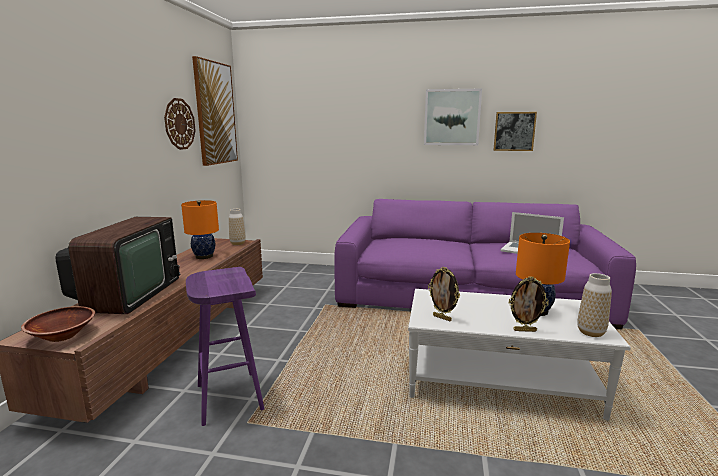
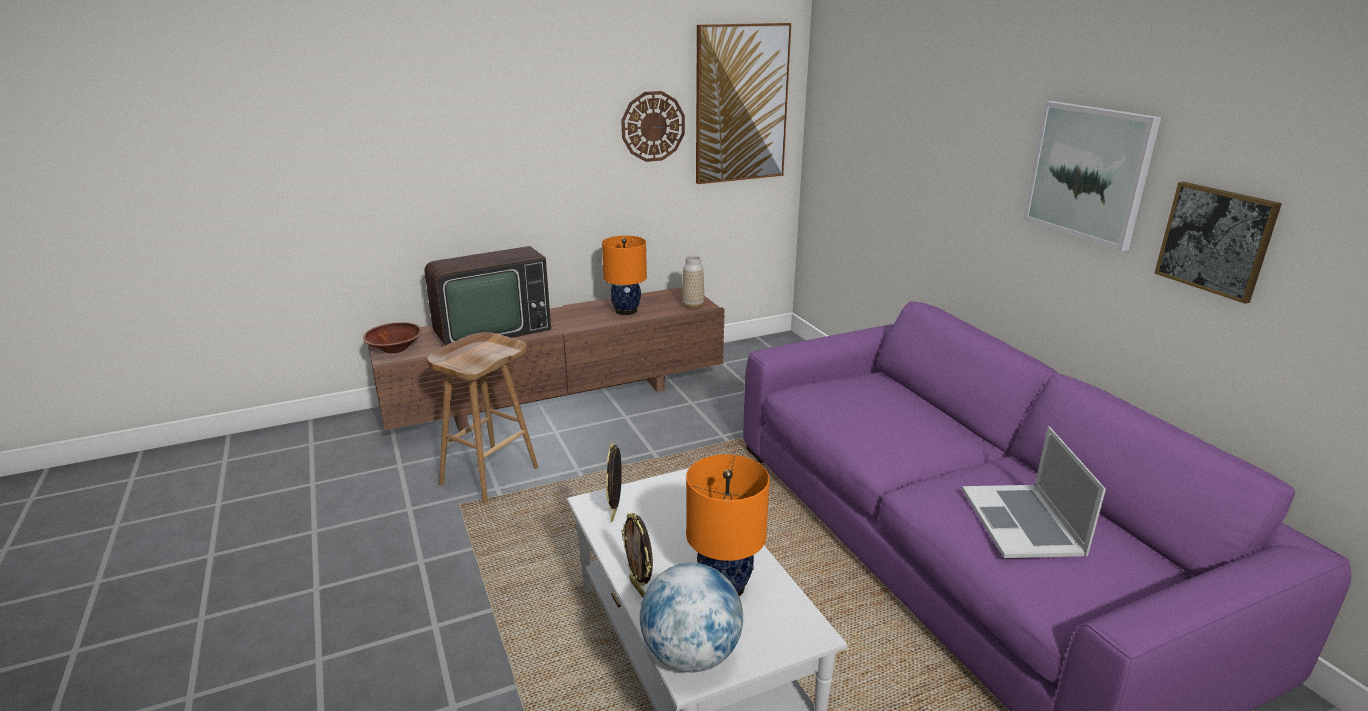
camera: 55 degrees right, 10 degrees up
purple stool [186,267,264,426] -> brown stool [427,332,538,503]
vase [577,273,612,337] -> globe [640,563,743,672]

